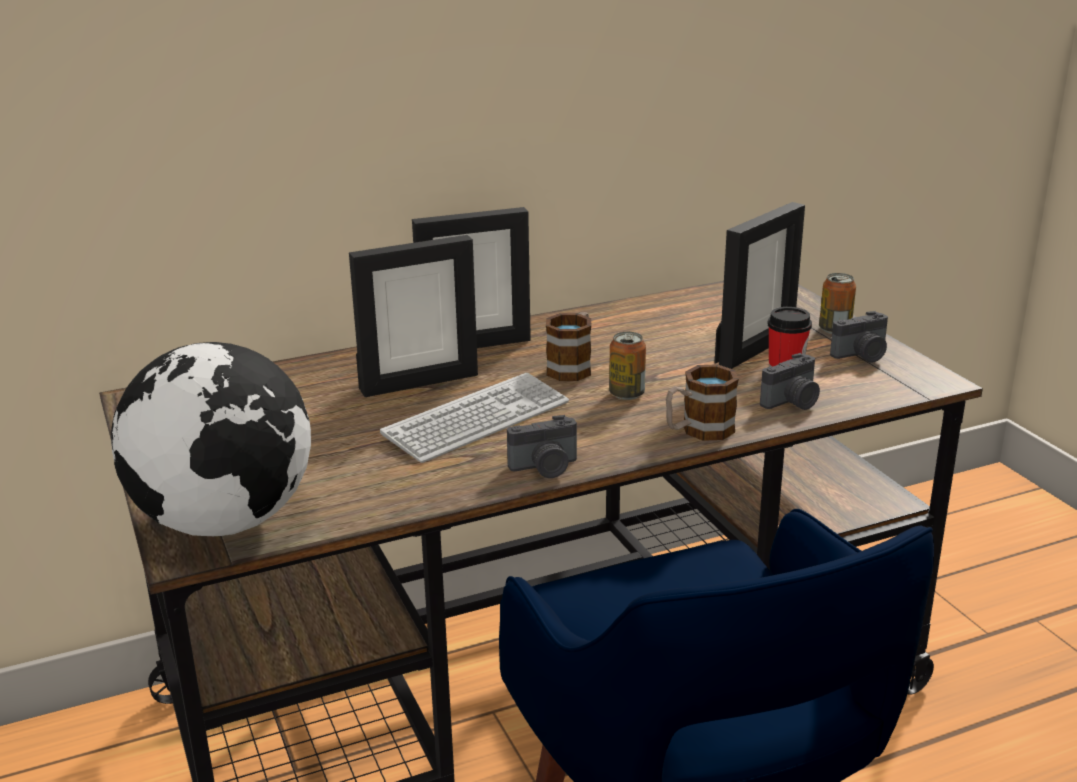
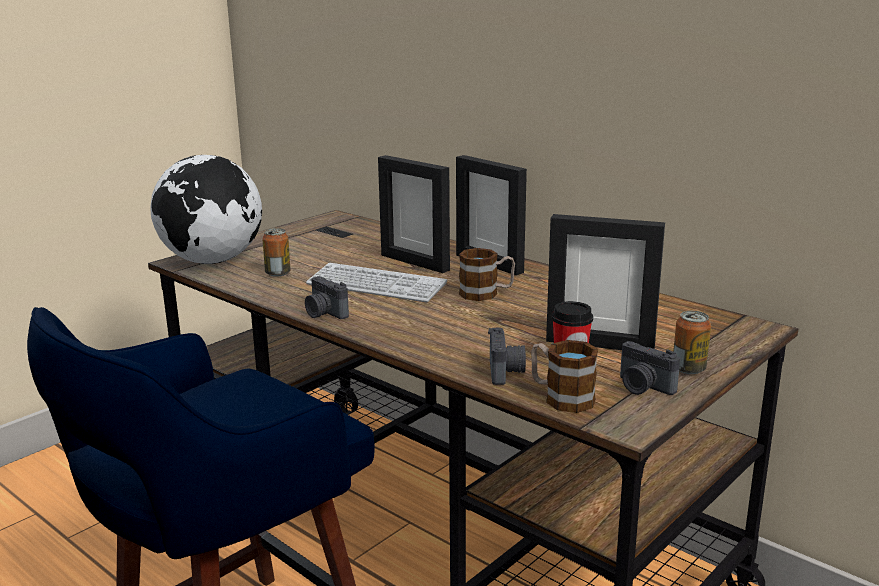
camera: 65 degrees right, 5 degrees down
can [609,332,646,400] -> can moved to [262,228,290,277]
mug [666,364,739,441] -> mug moved to [531,340,598,413]
camera [760,353,820,410] -> camera turned 120 degrees counterclockwise [488,327,526,385]

